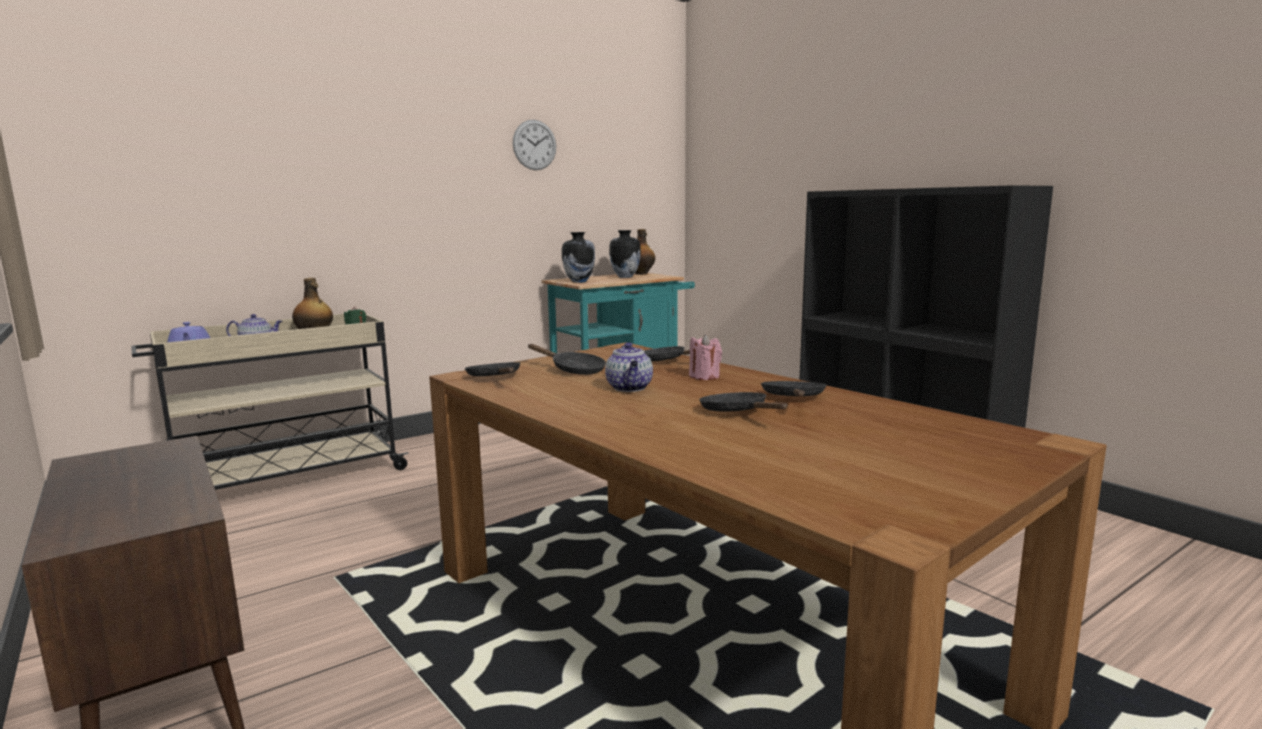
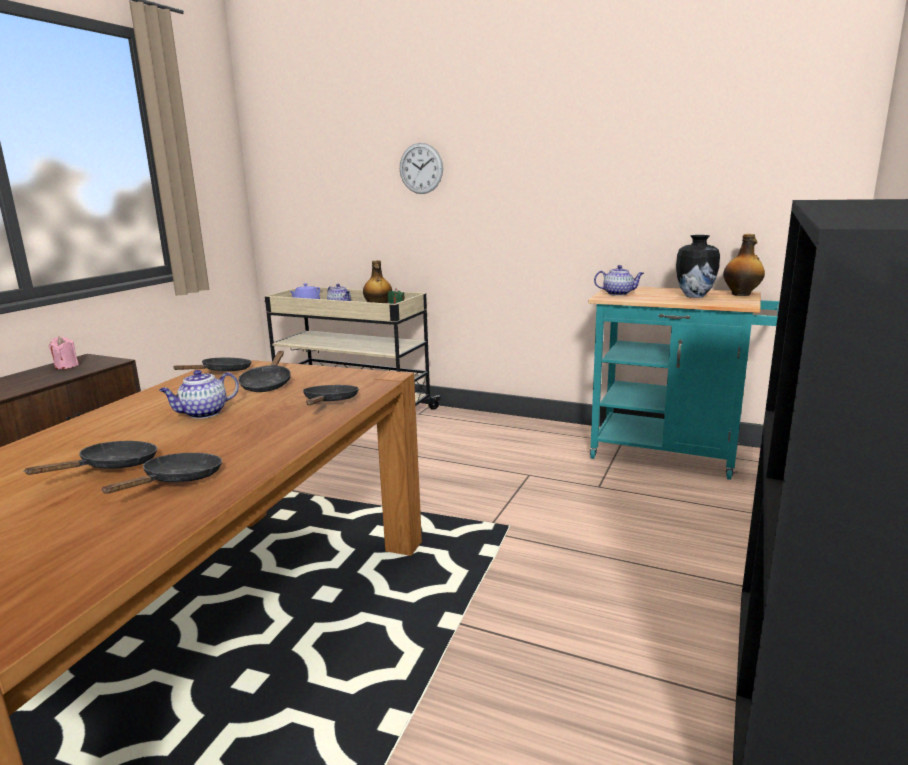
camera: 60 degrees right, 5 degrees up
wall clock [513,120,556,170] -> wall clock moved to [400,143,443,194]
vase [562,232,595,283] -> teapot [594,265,644,296]
pink candle [689,334,722,380] -> pink candle moved to [49,337,79,369]
black frying pan [761,381,826,396] -> black frying pan turned 45 degrees counterclockwise [101,453,222,494]

